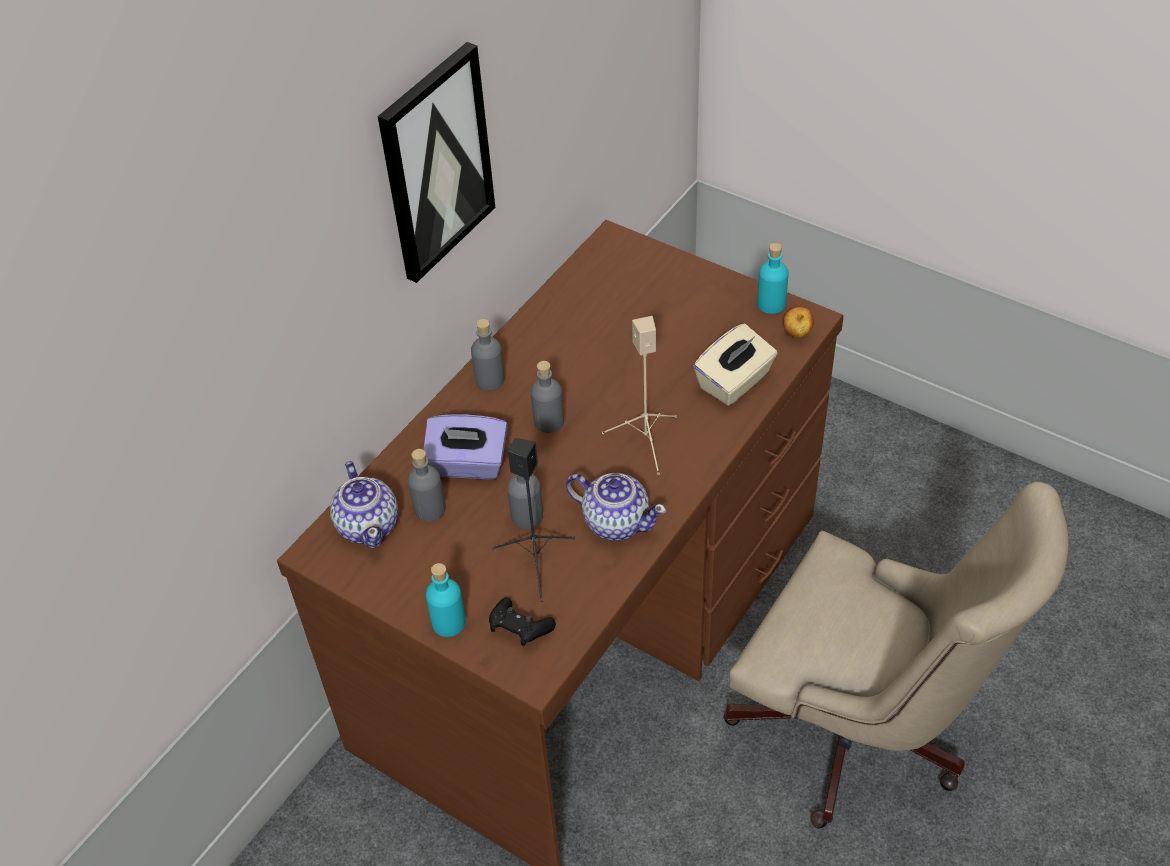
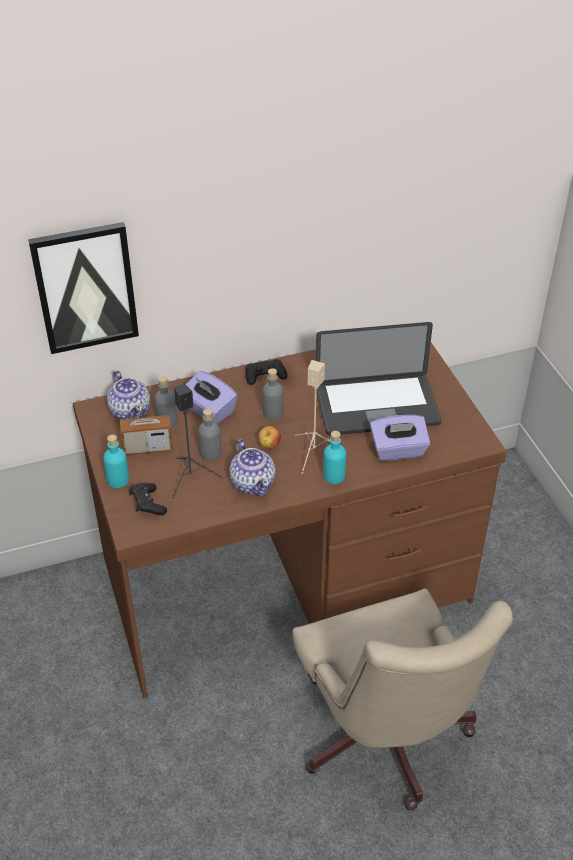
camera: 35 degrees right, 5 degrees down
teapot [330,461,398,548] -> teapot turned 45 degrees counterclockwise [107,371,151,419]
picture [377,42,496,283] -> picture moved to [28,222,139,354]
grey bottle [471,319,505,391] -> black game controller [246,359,288,385]
beige tissue box [694,324,777,406] -> purple tissue box [370,415,430,461]
turquoise bottle [757,243,788,314] -> turquoise bottle moved to [323,431,346,484]
apple [783,306,814,338] -> apple moved to [258,426,281,449]
none -> radio [120,386,173,455]
none -> laptop [316,322,442,436]

